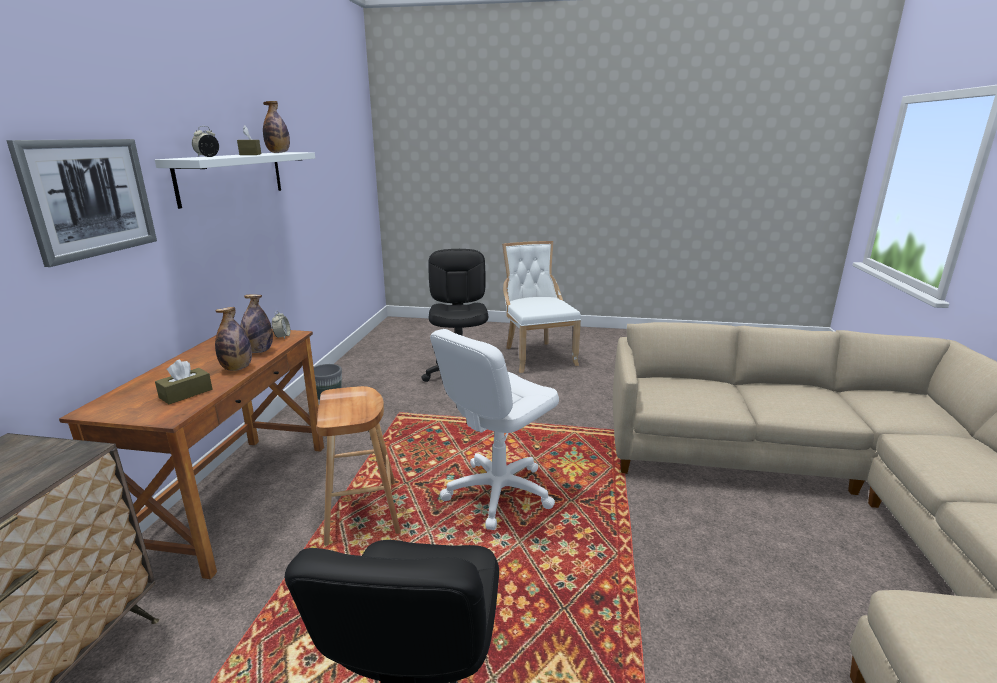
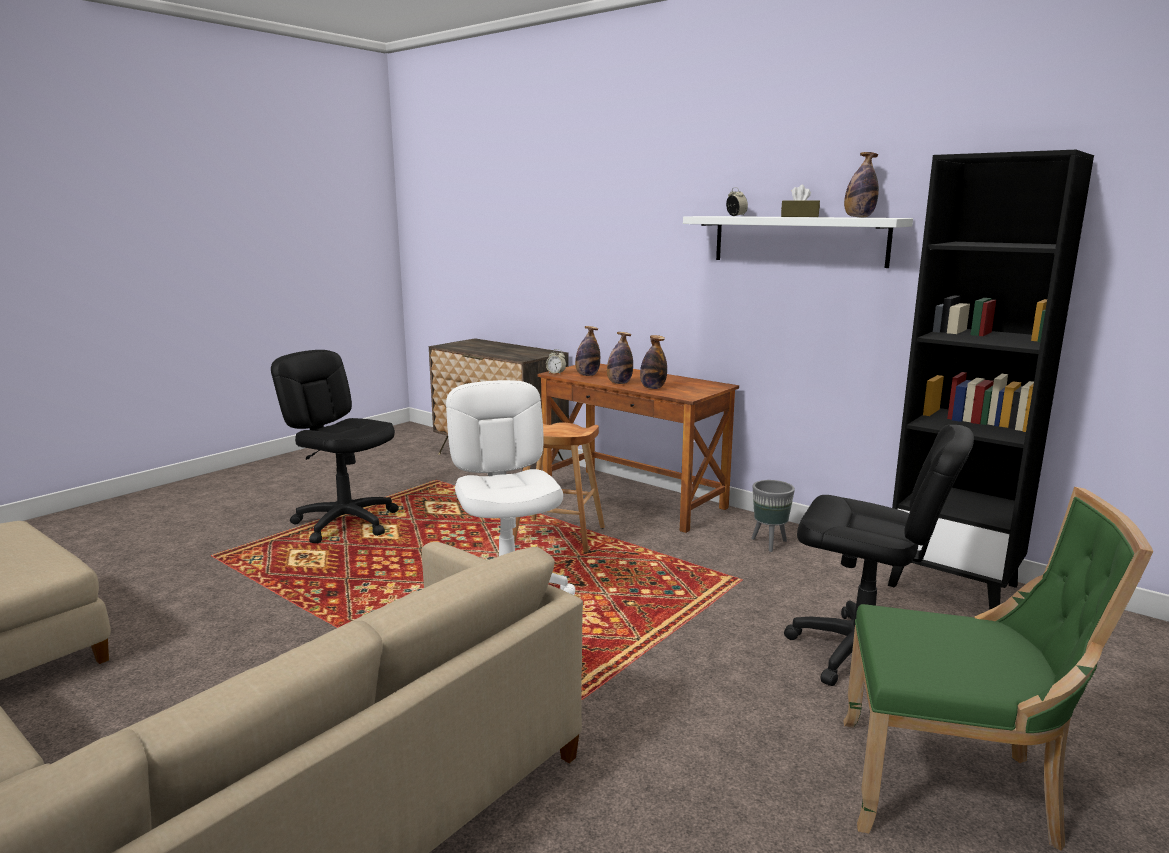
camera: 120 degrees right, 5 degrees down
picture [6,139,157,267] -> none
brown tissue box [155,359,212,404] -> bottle [575,326,600,376]
alarm clock [272,311,290,339] -> alarm clock moved to [546,349,566,375]
white chair [502,241,581,373] -> green chair [843,487,1153,851]
none -> black bookcase [888,150,1094,610]

